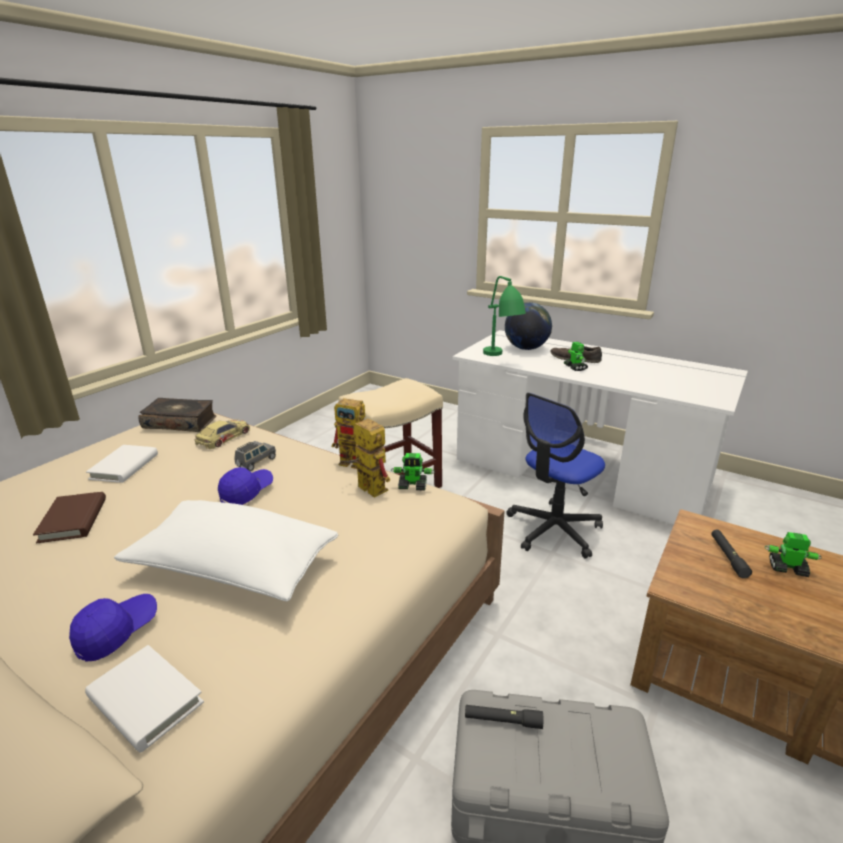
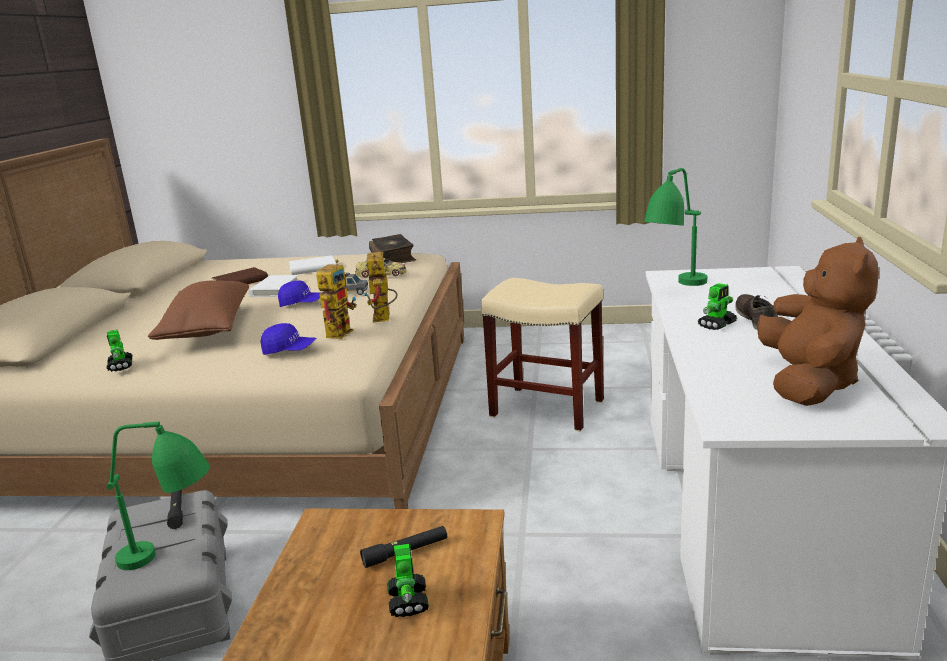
camera: 65 degrees right, 5 degrees down
blue cap [69,594,157,662] -> blue cap moved to [261,323,316,355]
white book [85,645,204,753] -> white book moved to [248,275,298,297]
white pillow [114,500,338,601] -> brown pillow [148,280,249,340]
toy robot [391,453,435,491] -> toy robot moved to [107,330,132,372]
globe [505,302,552,350] -> none
office chair [506,393,605,559] -> none
none -> green table lamp [106,422,210,570]
none -> brown plush toy [757,237,879,406]

